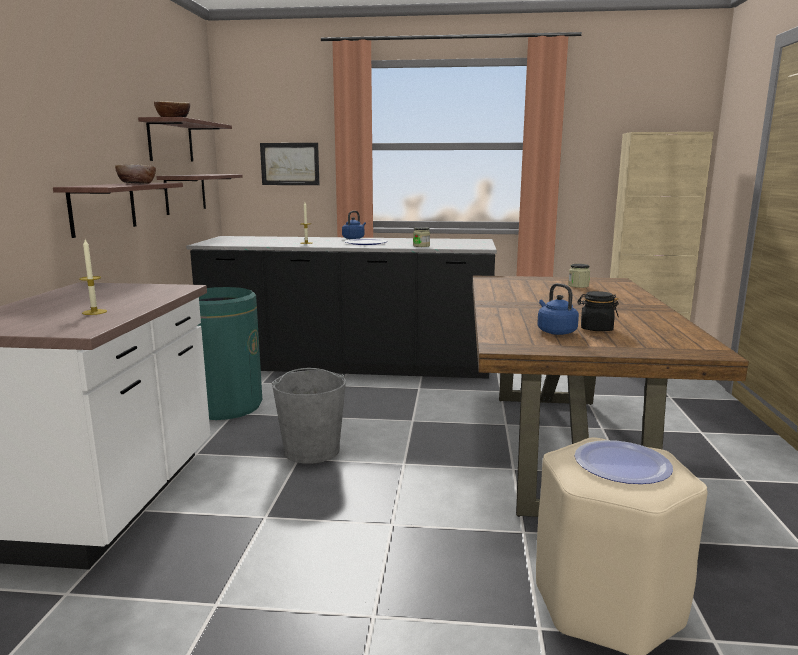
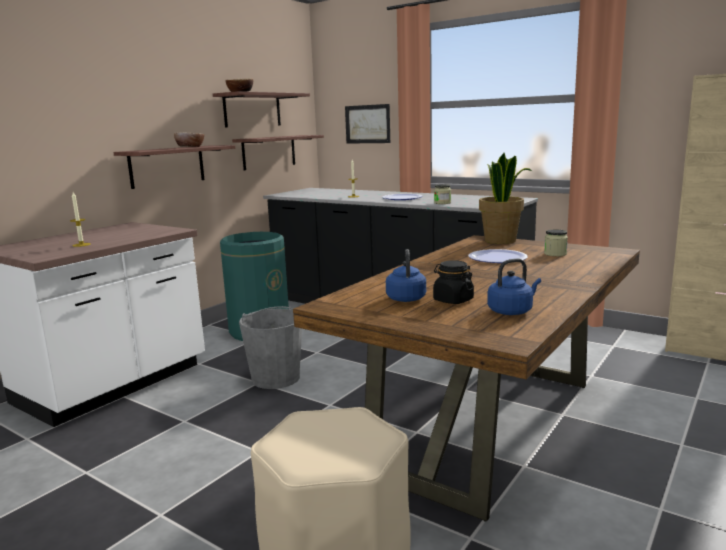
camera: 30 degrees right, 0 degrees up
blue kettle [342,211,366,239] -> blue kettle moved to [487,259,541,315]
plate [575,440,673,484] -> plate moved to [468,249,528,263]
none -> potted plant [479,153,532,244]

